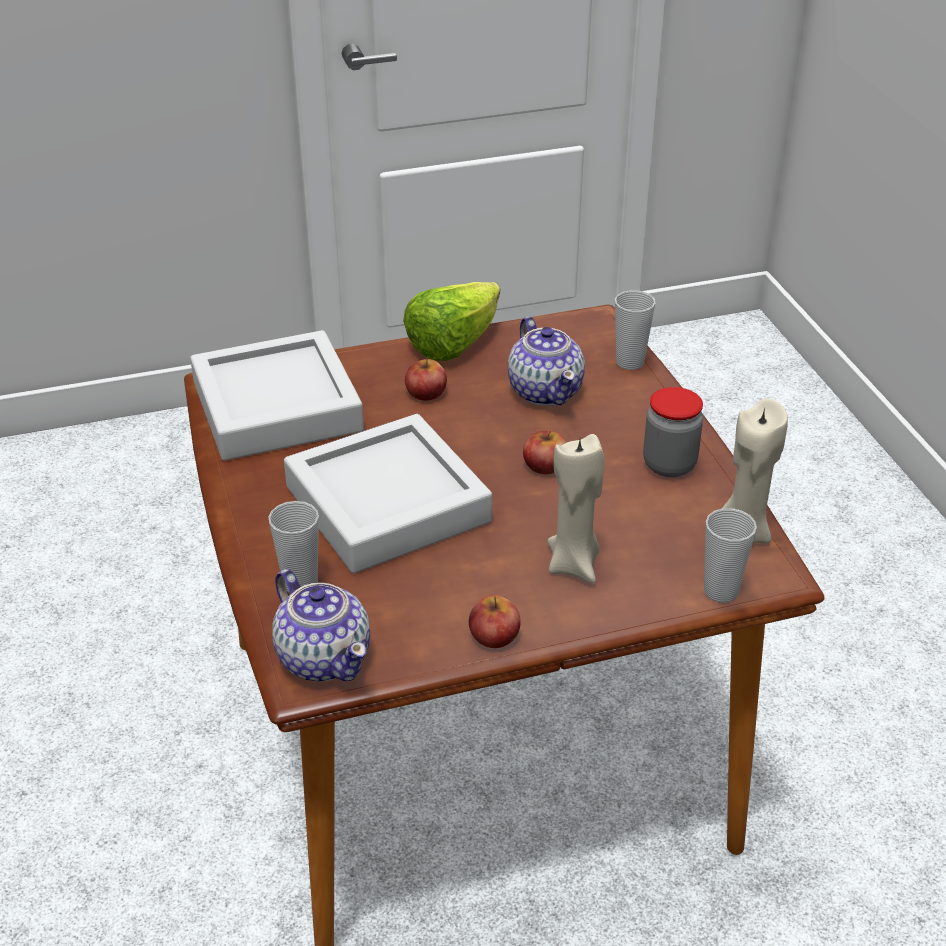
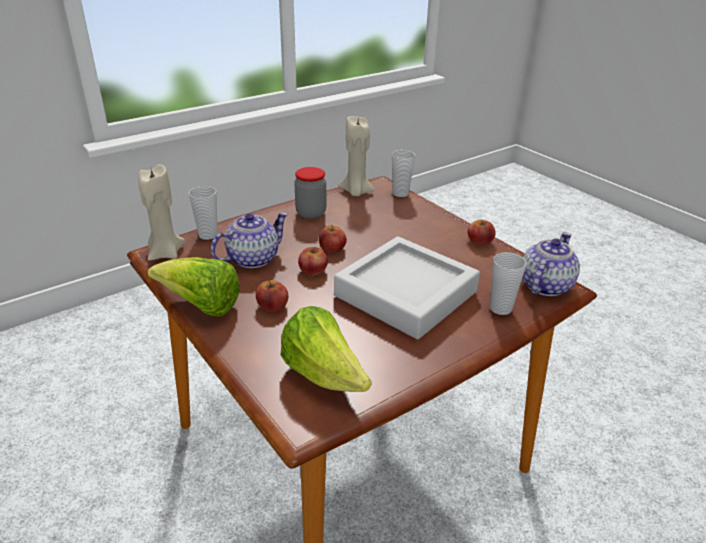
camera: 110 degrees left, 5 degrees down
grey tray [190,330,364,461] -> lettuce [281,306,372,392]
beige candle [548,434,604,583] -> beige candle moved to [138,164,185,261]
none -> apple [298,247,328,275]

